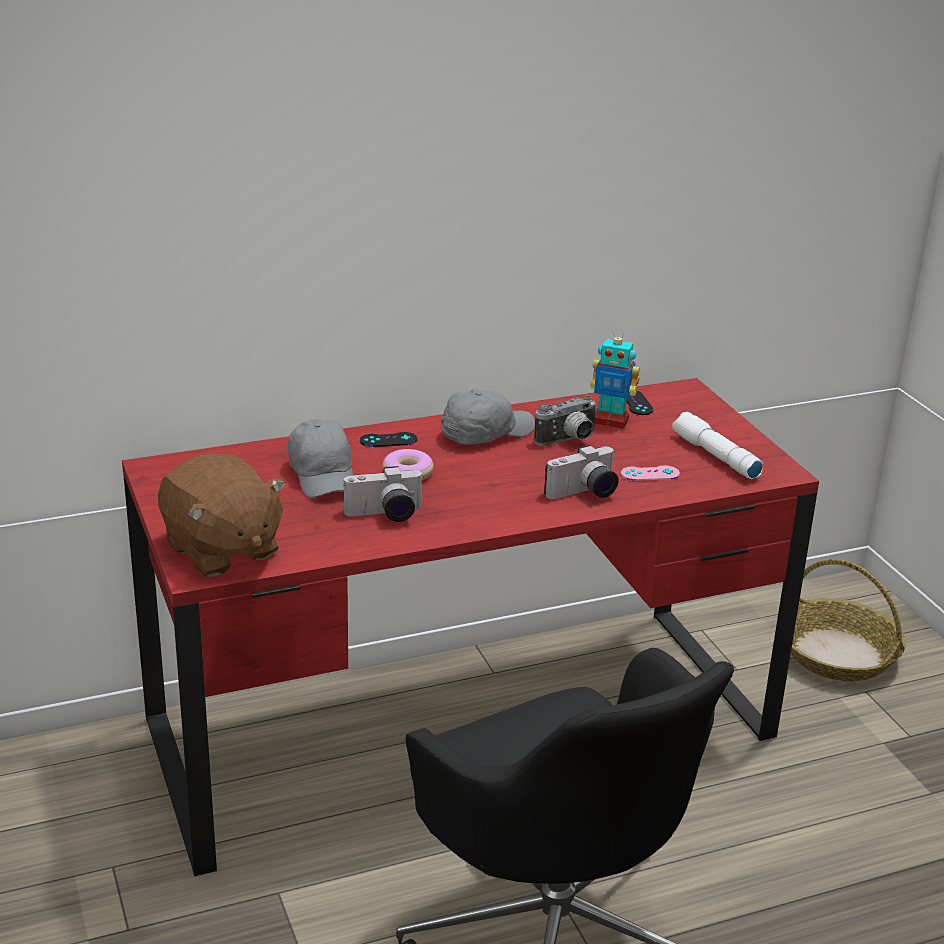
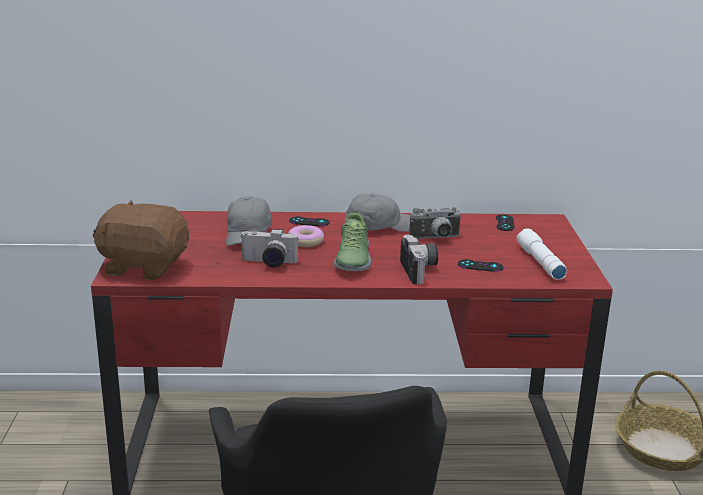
camera: 20 degrees right, 5 degrees down
brown plush toy [158,453,286,577] -> brown plush toy turned 120 degrees clockwise [93,200,189,280]
camera [544,445,619,499] -> camera turned 90 degrees counterclockwise [400,235,438,284]
toy robot [590,328,640,429] -> none
pink game controller [621,465,680,481] -> black game controller [458,259,503,272]
none -> shoe [334,210,371,272]

